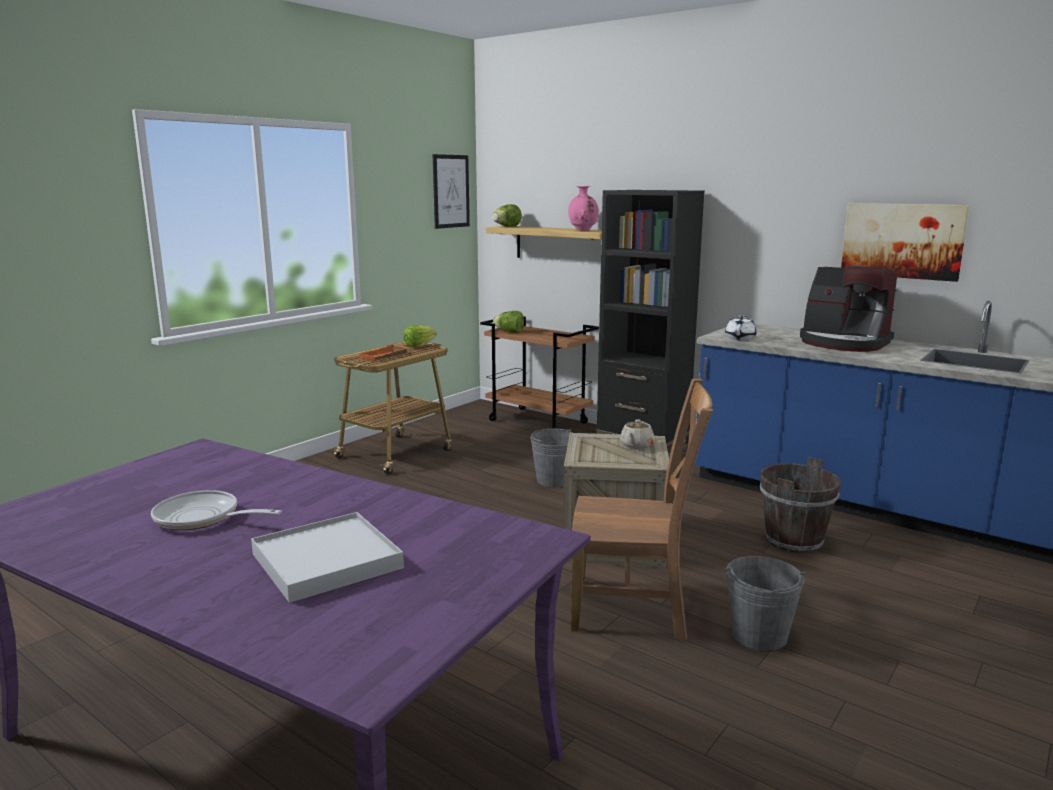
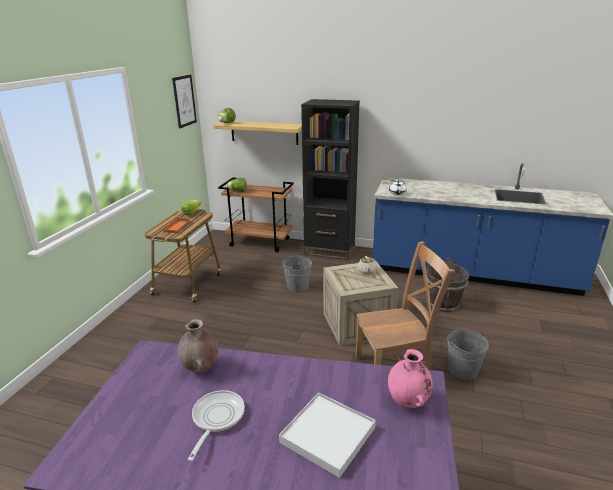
camera: 20 degrees left, 10 degrees up
frying pan [151,490,282,530] -> frying pan turned 105 degrees clockwise [188,390,245,461]
pink vase [568,186,599,231] -> pink vase moved to [388,349,433,408]
coffee machine [800,266,897,352] -> none
picture [841,203,970,282] -> none
none -> brown vase [178,319,218,372]

